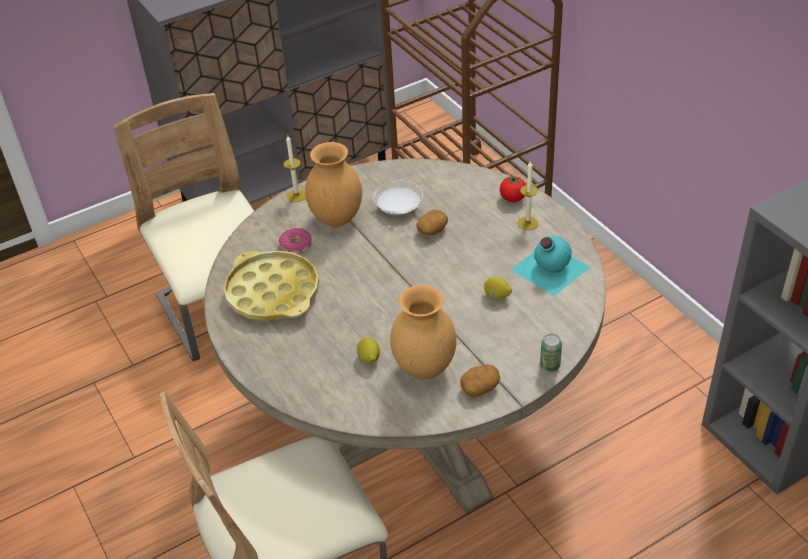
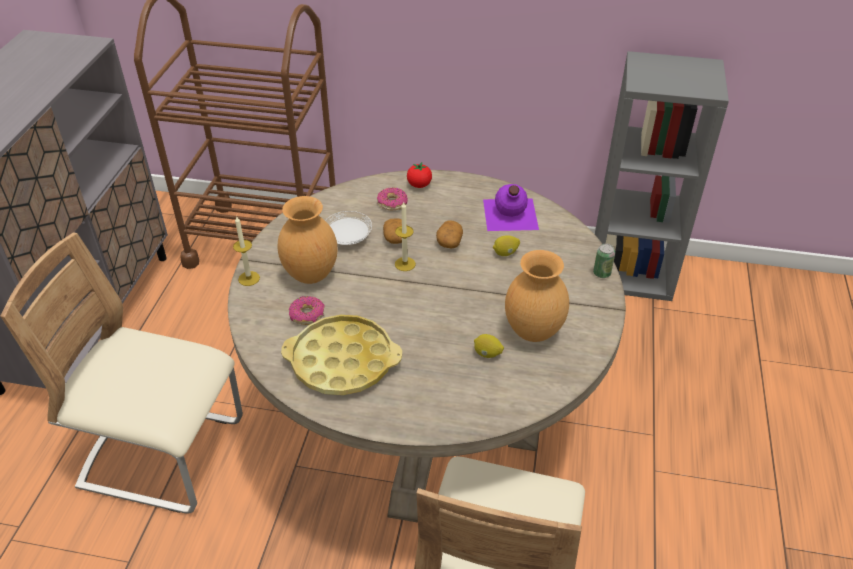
camera: 50 degrees left, 0 degrees up
potato [460,364,500,397] -> potato moved to [436,220,463,248]
turquoise bottle [511,236,590,296] -> purple bottle [483,184,539,231]
candle [517,161,538,230] -> candle moved to [395,202,416,271]
none -> donut [377,187,408,211]

